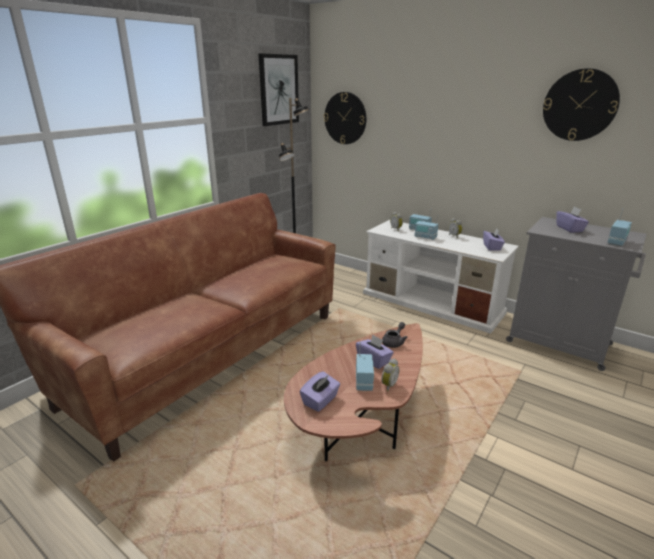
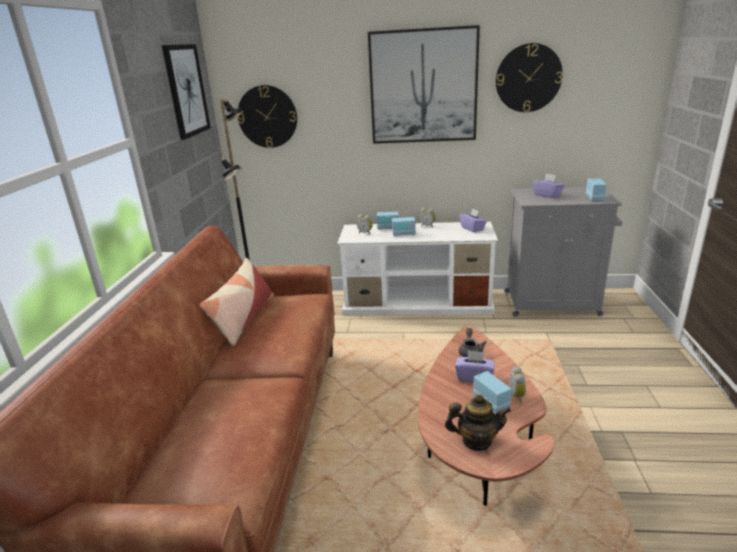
camera: 30 degrees left, 0 degrees up
purple tissue box [300,371,340,412] -> teapot [445,394,511,451]
none -> pillow [200,258,274,346]
none -> picture [368,25,480,144]

